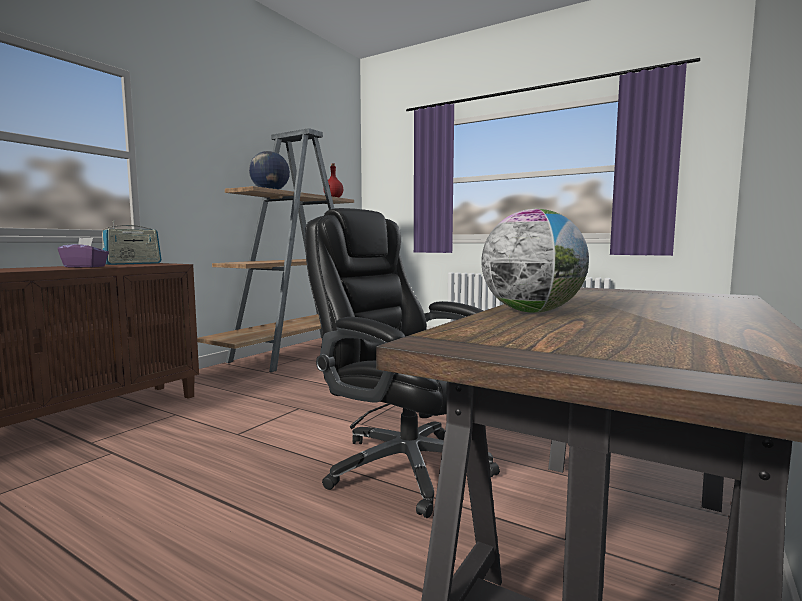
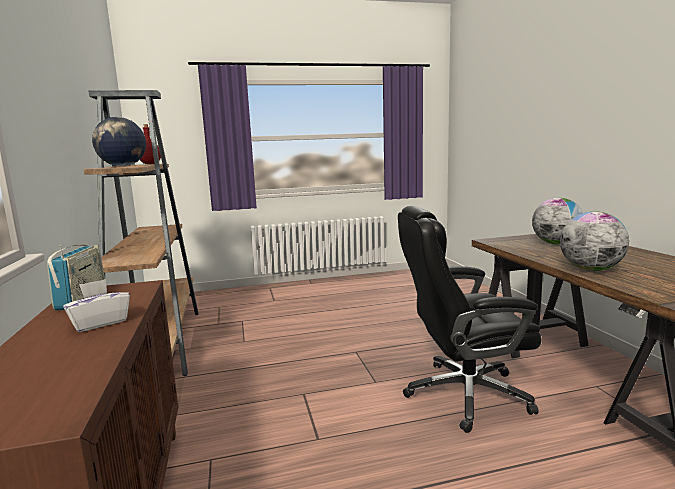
camera: 45 degrees left, 5 degrees up
purple tissue box [58,238,109,268] -> white tissue box [63,279,130,332]
none -> globe [532,198,583,244]

